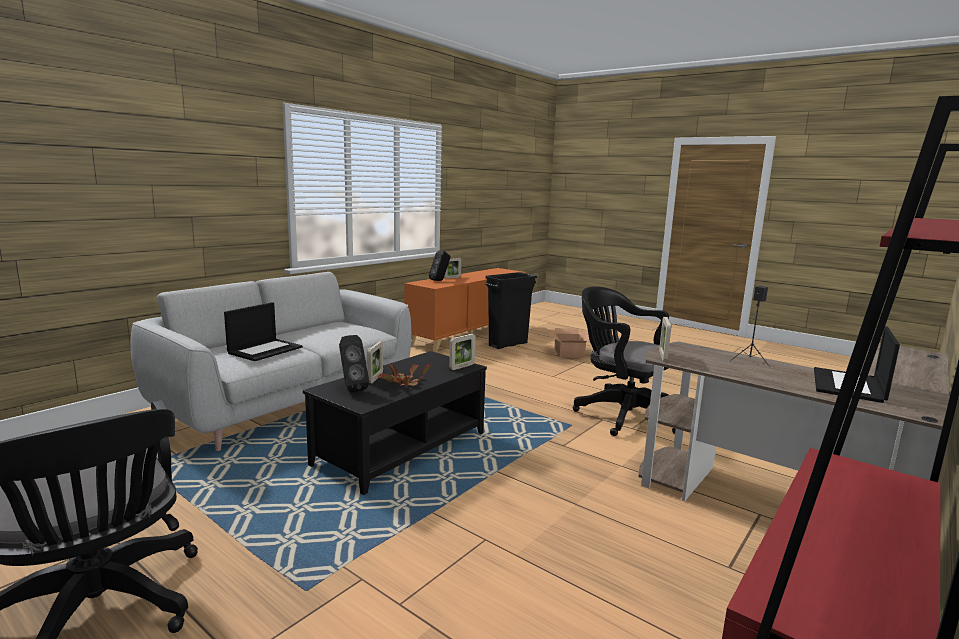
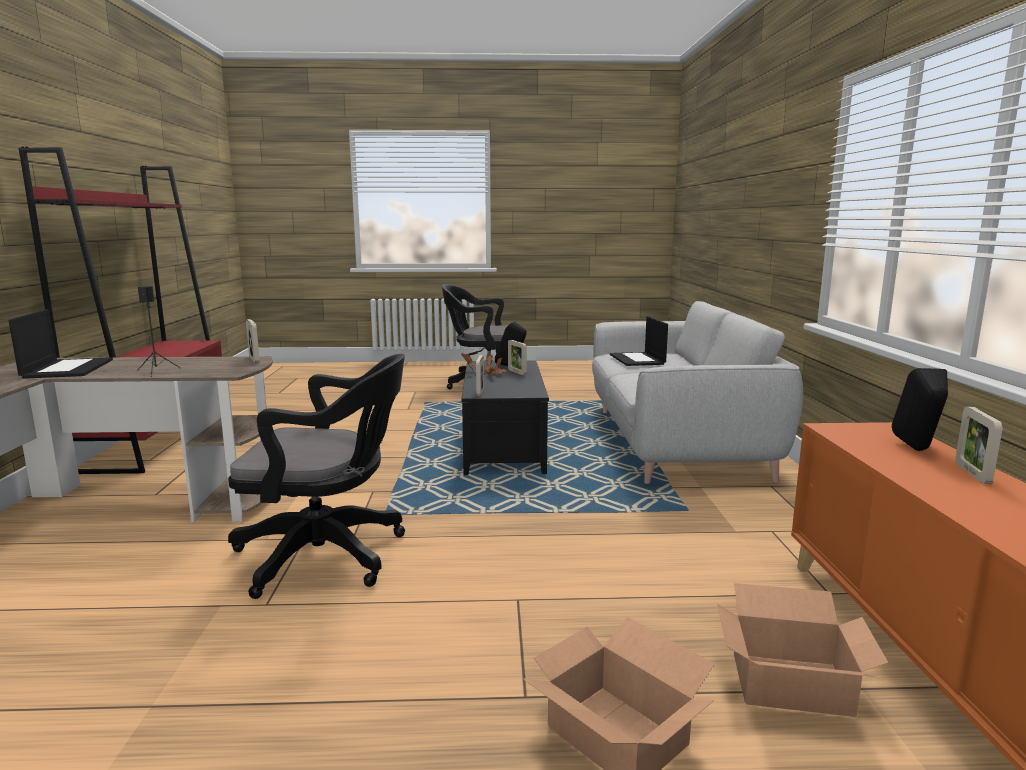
camera: 140 degrees right, 0 degrees up
black trash can [485,272,537,349] -> cardboard box [717,583,889,717]

